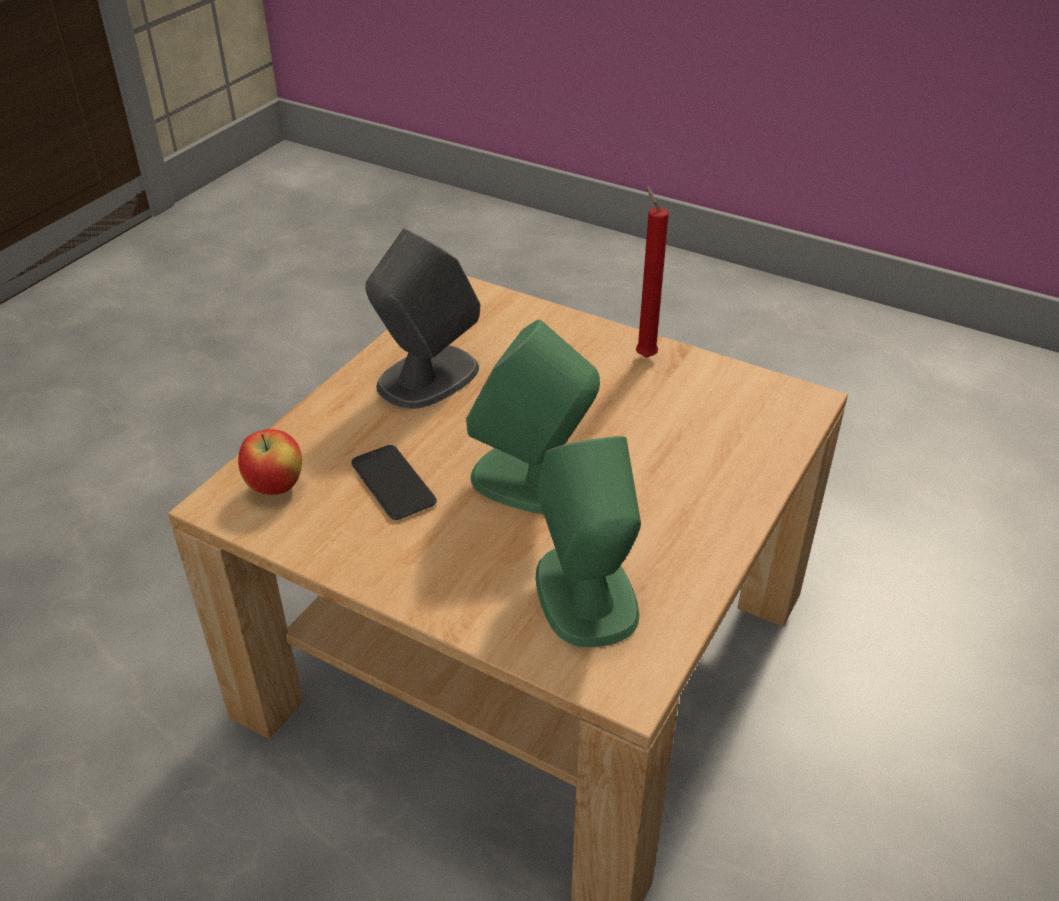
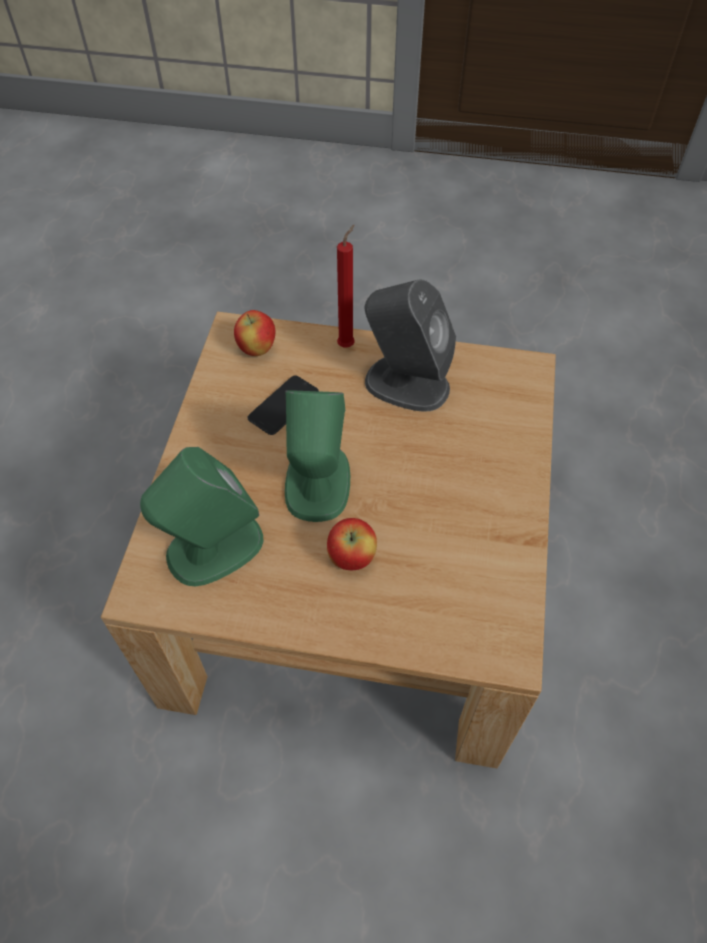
camera: 70 degrees right, 15 degrees up
red candle [636,186,669,358] -> red candle moved to [337,224,355,348]
none -> apple [327,518,377,570]

